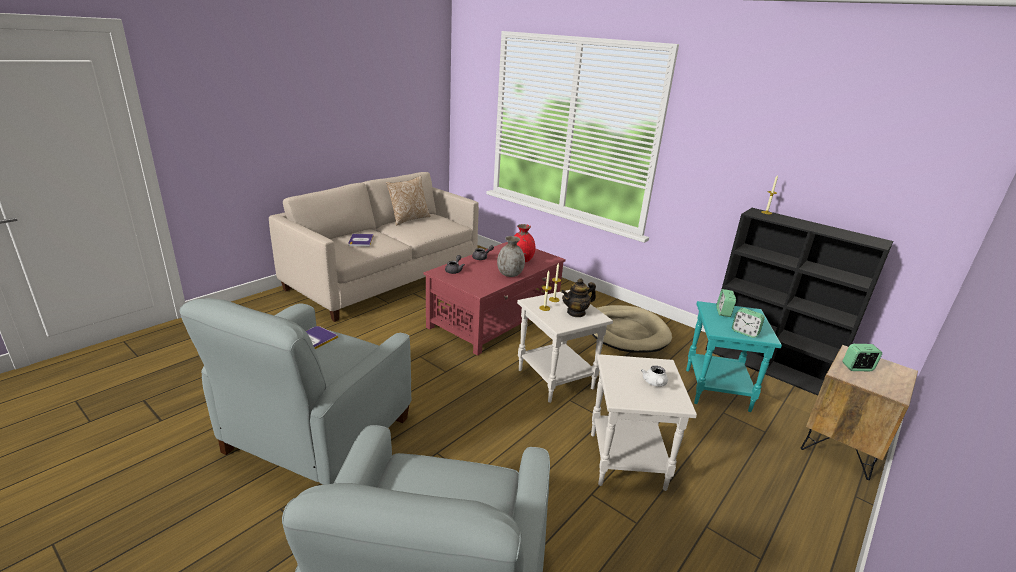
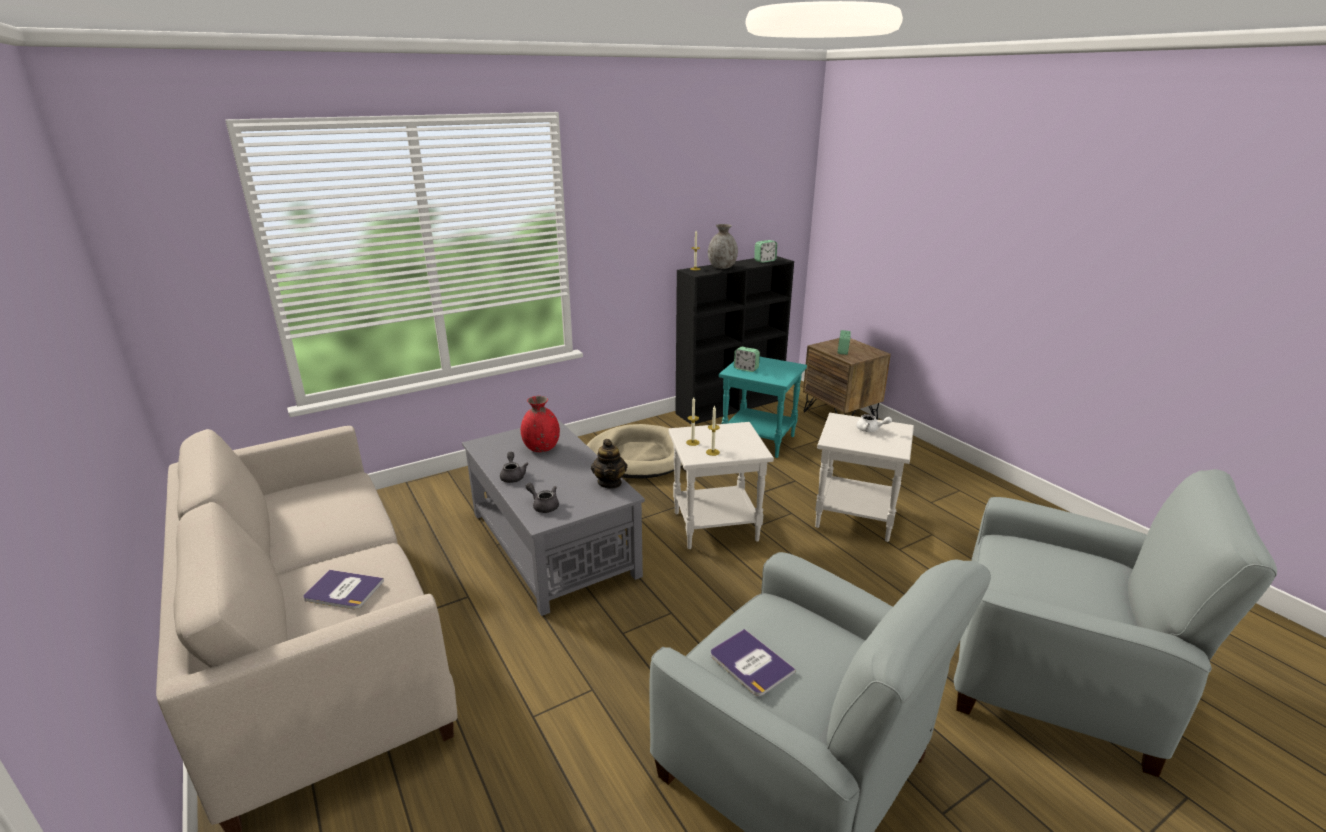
camera: 70 degrees left, 0 degrees up
pillow [386,176,431,226] -> none
red coffee table [423,242,566,356] -> grey coffee table [462,419,645,616]
grey vase [497,236,525,277] -> grey vase moved to [708,224,738,269]
teapot [561,278,596,317] -> teapot moved to [591,439,627,489]
alarm clock [732,308,765,338] -> alarm clock moved to [754,240,777,263]

